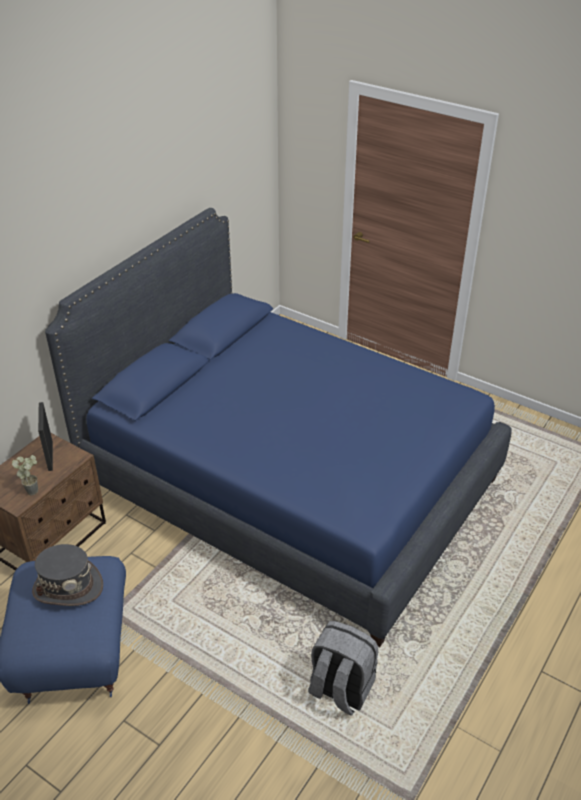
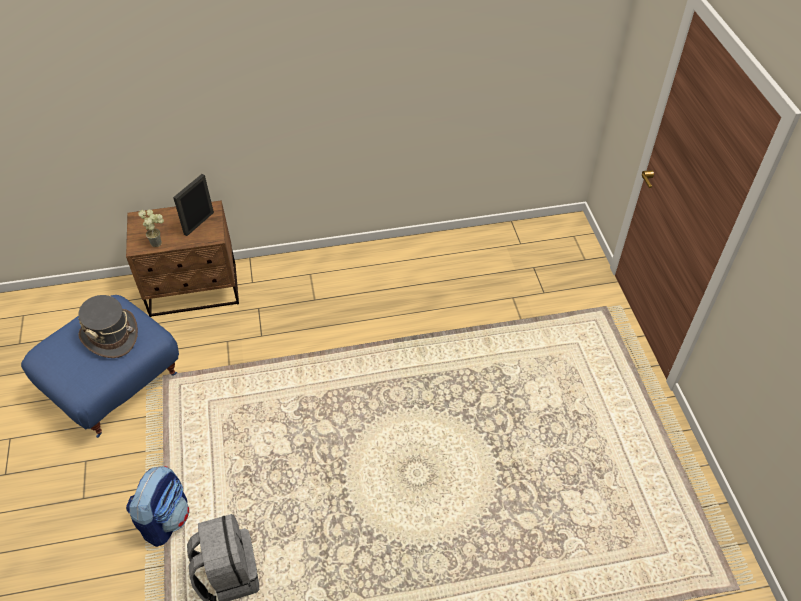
camera: 45 degrees right, 10 degrees up
blue bed [45,208,512,647] -> none
none -> backpack [126,466,189,547]

